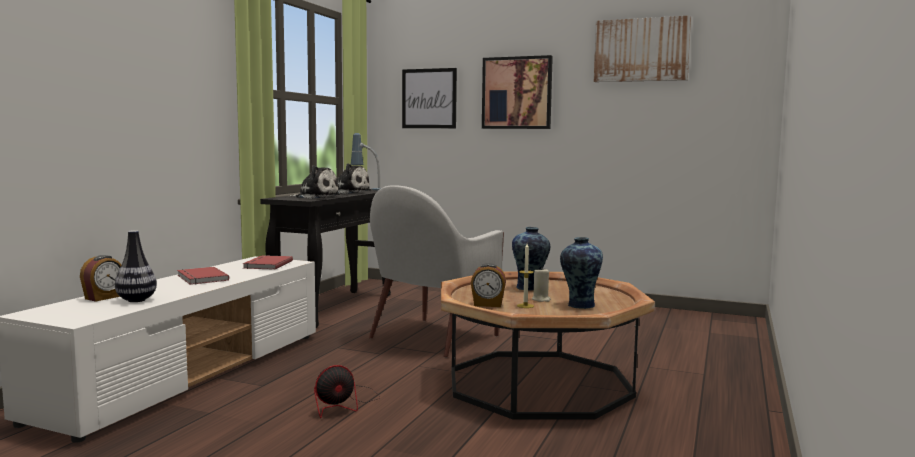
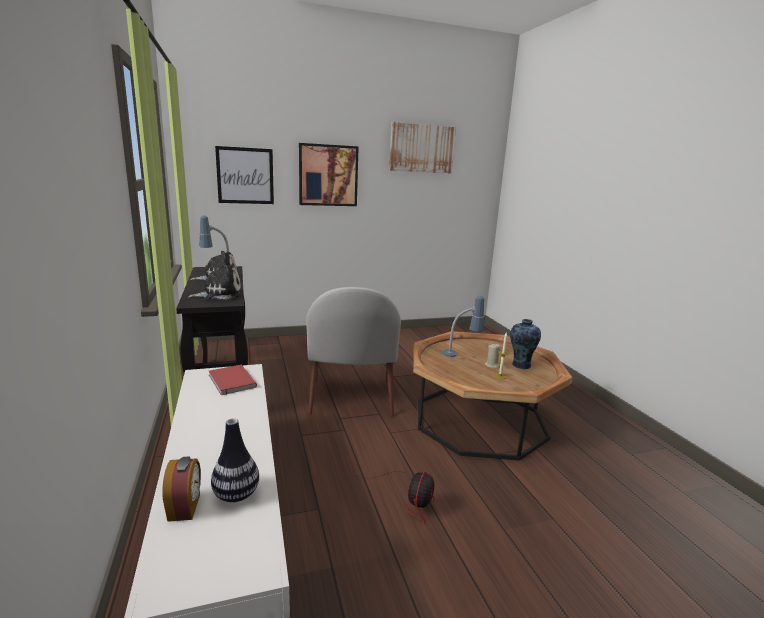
camera: 40 degrees left, 10 degrees up
red book [177,267,229,285] -> none
alarm clock [471,263,506,307] -> none
vase [512,227,550,291] -> table lamp [442,296,484,357]

